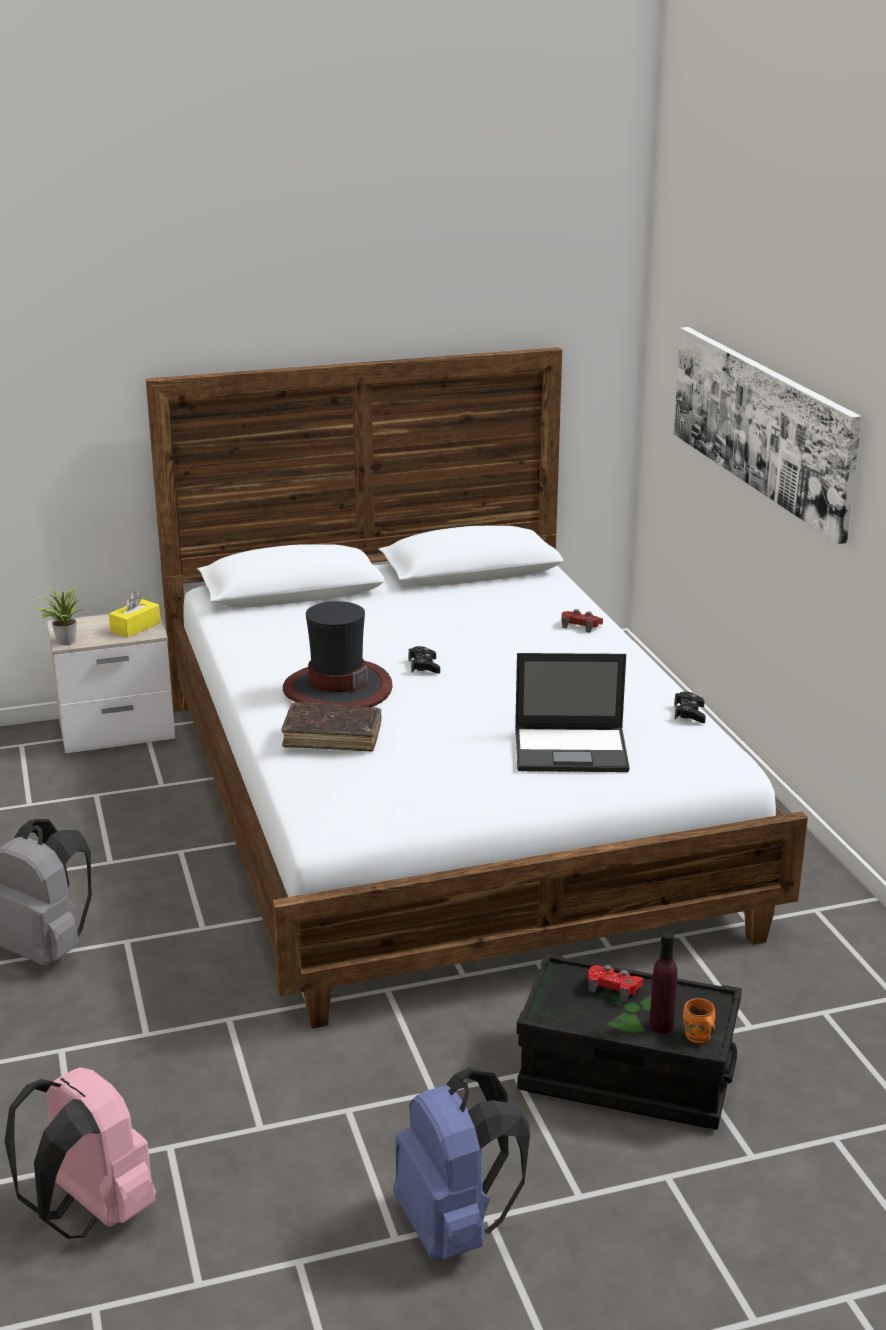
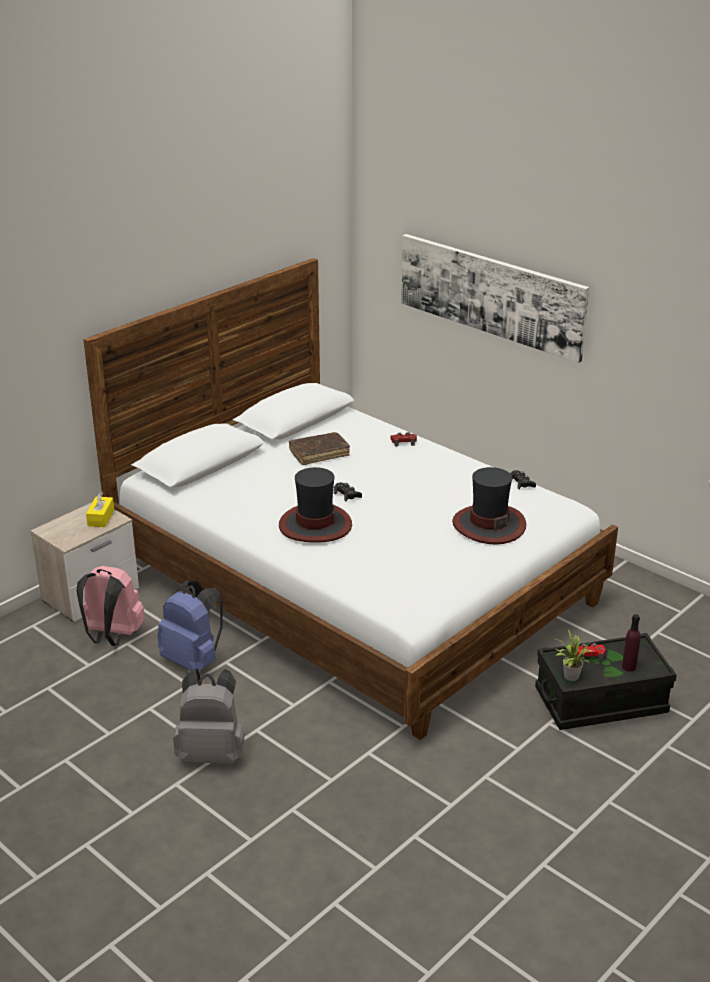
camera: 30 degrees left, 5 degrees up
pink backpack [4,1067,156,1239] -> pink backpack moved to [76,566,145,646]
potted plant [37,585,85,645] -> potted plant moved to [553,630,592,681]
brown book [281,702,382,752] -> brown book moved to [289,432,350,465]
blue backpack [393,1067,530,1259] -> blue backpack moved to [158,580,223,671]
laptop [515,653,630,772] -> hat [452,467,526,544]
orange mug [683,998,715,1043] -> none

